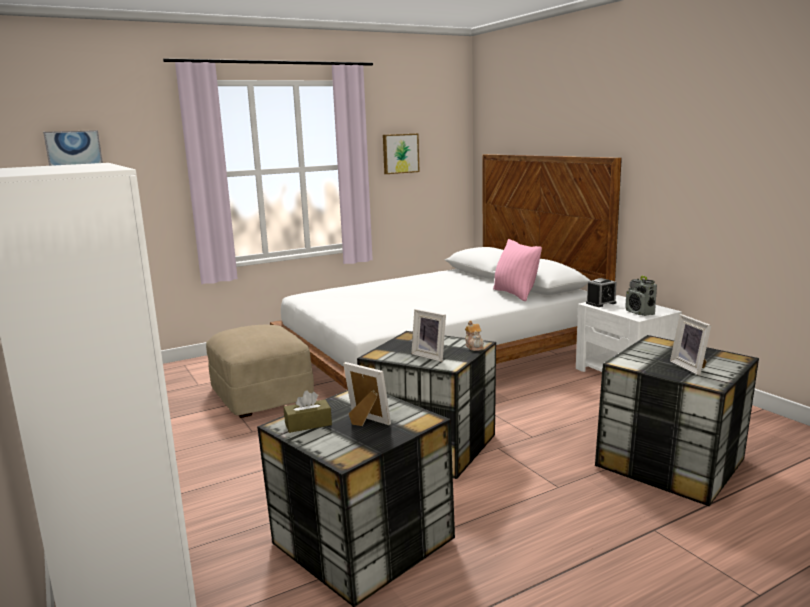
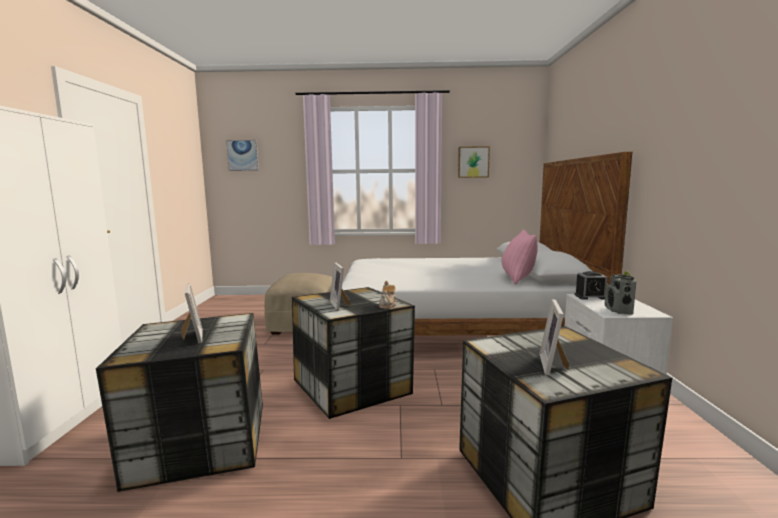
camera: 30 degrees right, 5 degrees down
brown tissue box [284,390,332,433] -> none

